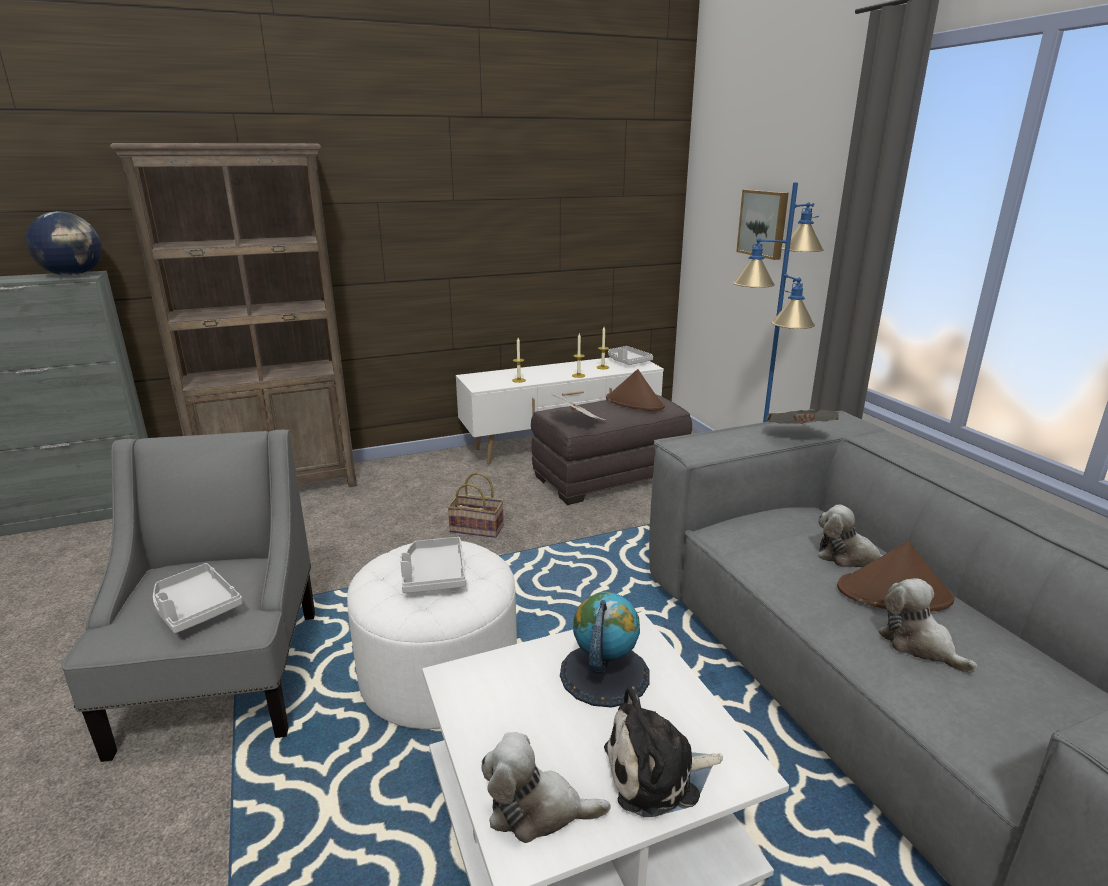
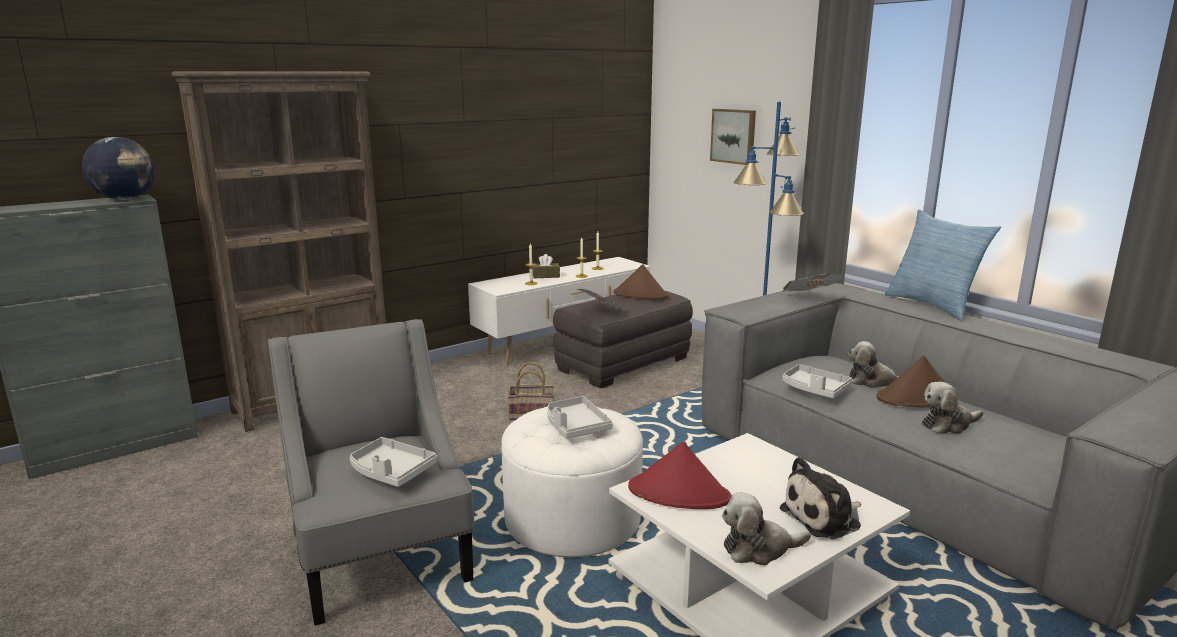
camera: 15 degrees left, 5 degrees down
globe [560,592,650,708] -> none
grey tray [608,346,653,365] -> grey tray moved to [782,364,853,398]
plush toy [878,578,978,673] -> plush toy turned 60 degrees counterclockwise [922,382,983,434]
none -> brown tissue box [533,254,560,278]
none -> red hat [628,441,732,509]
none -> pillow [884,209,1001,321]

